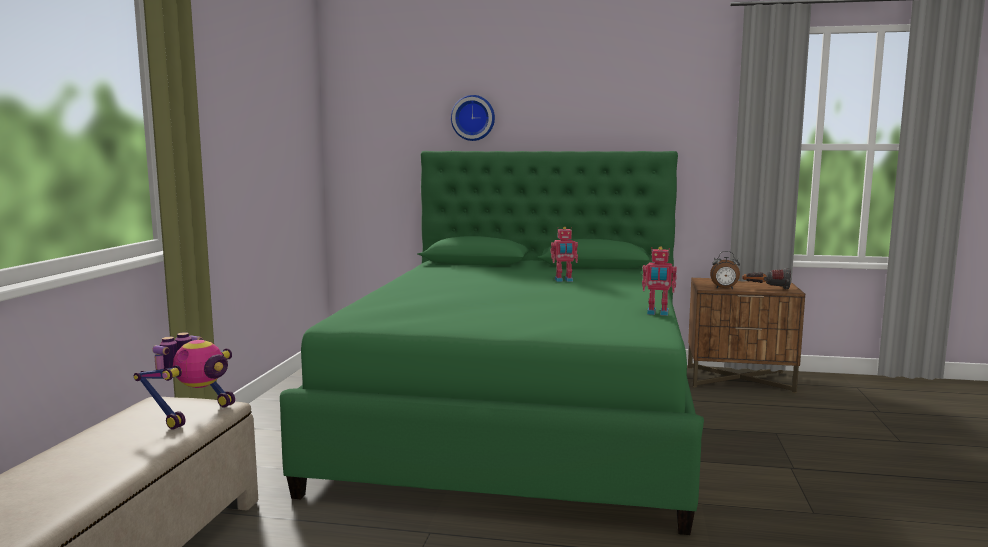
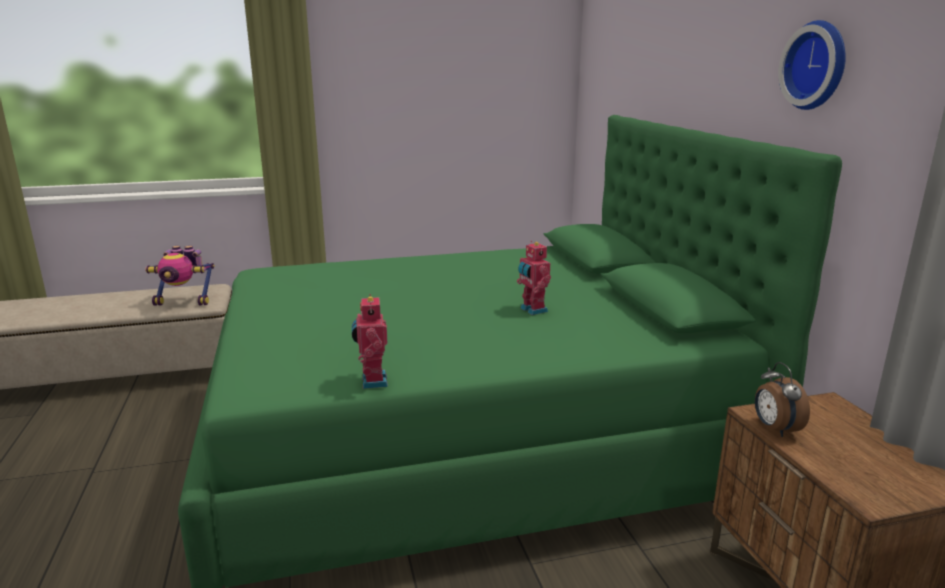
camera: 65 degrees right, 10 degrees up
wall clock [451,95,495,141] -> wall clock moved to [778,20,846,110]
flashlight [742,268,792,289] -> none

